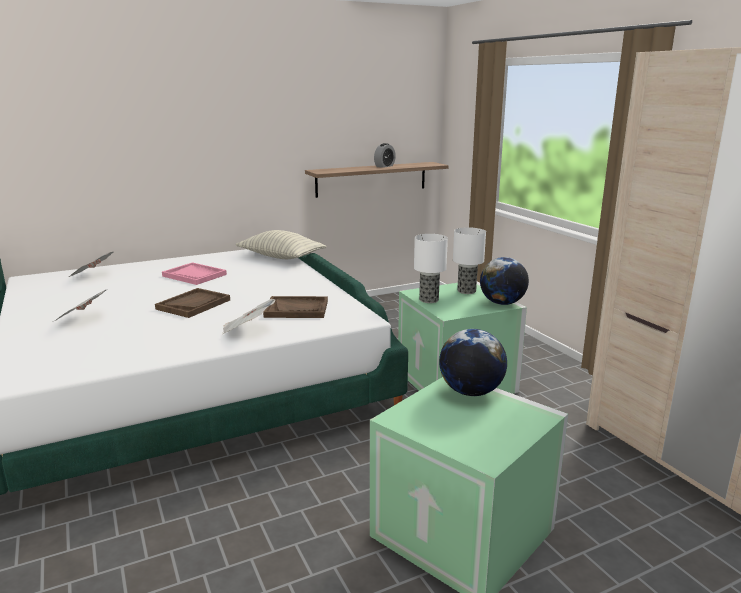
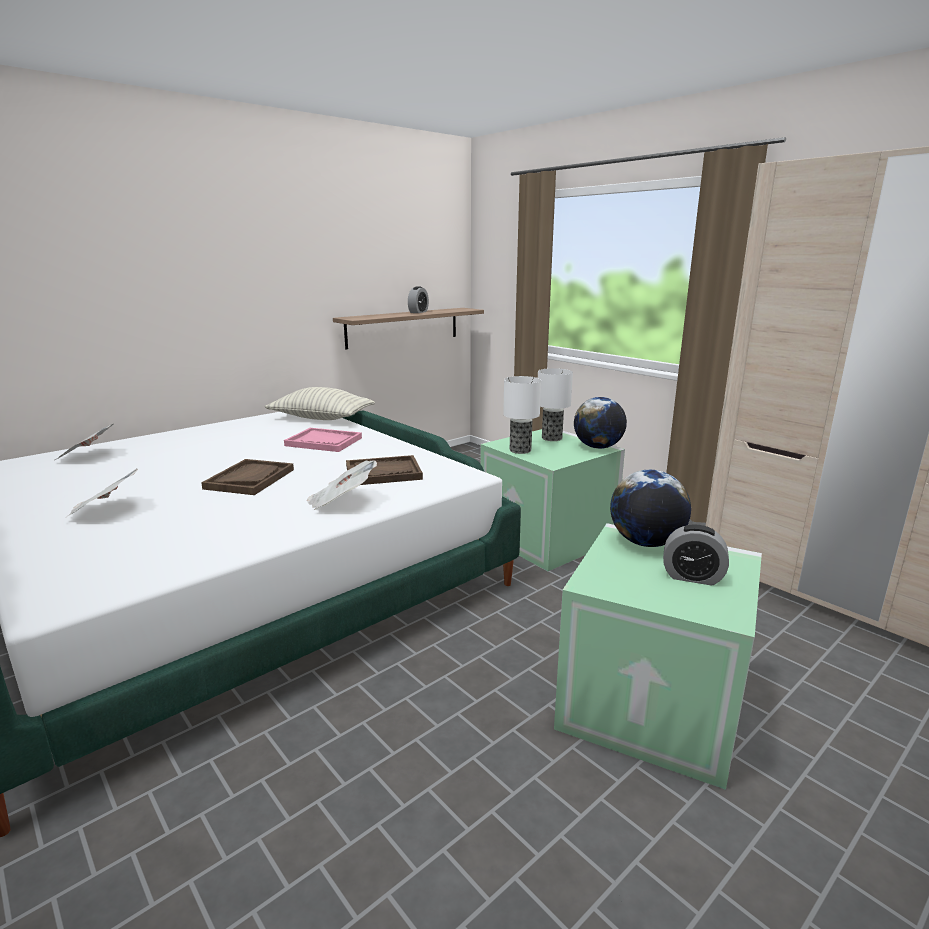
camera: 15 degrees left, 0 degrees up
pink tray [162,262,227,285] -> pink tray moved to [284,428,362,452]
none -> alarm clock [663,525,729,586]

